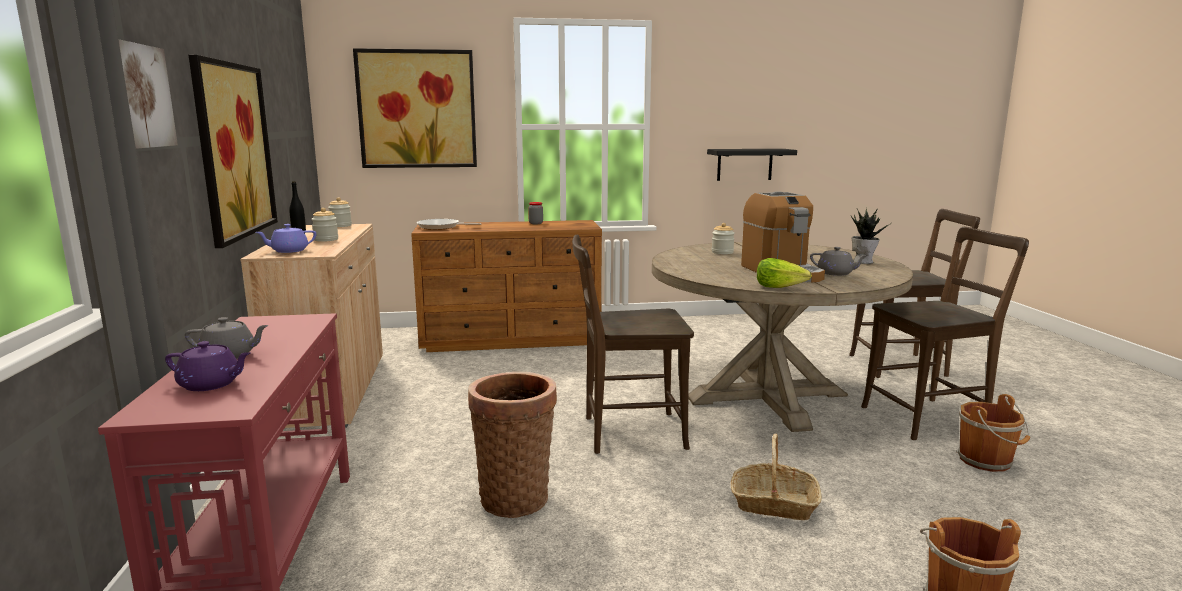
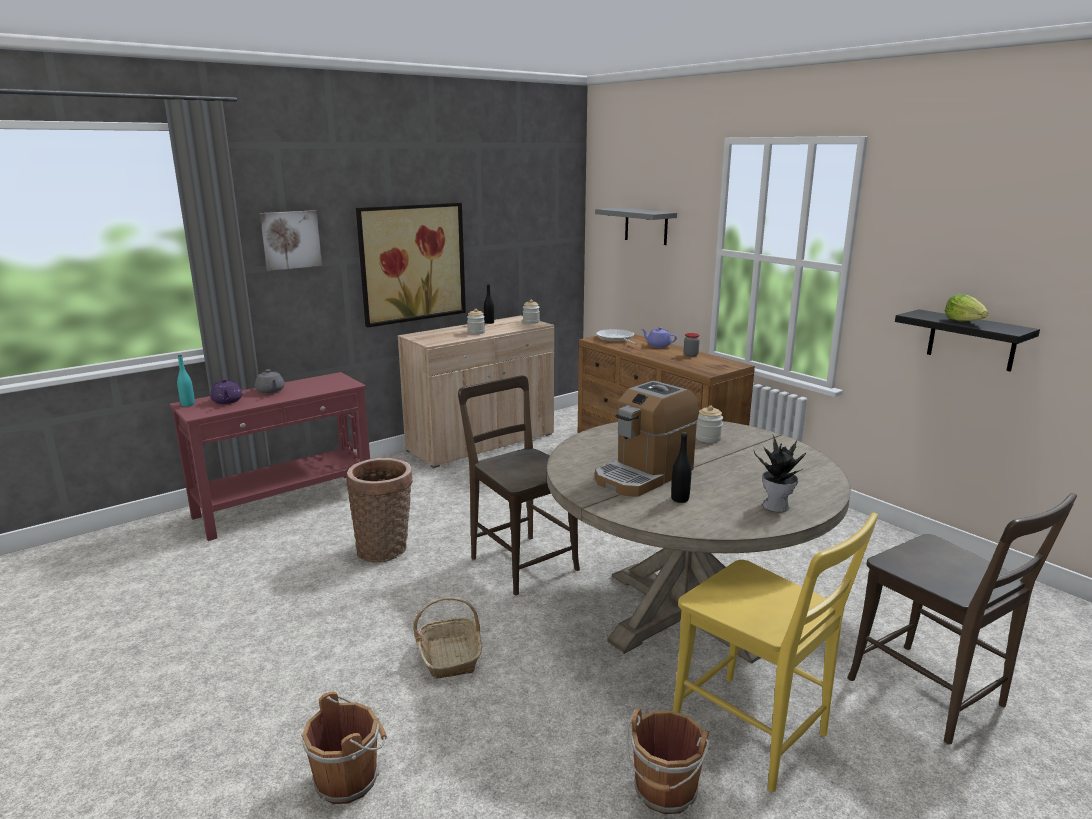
camera: 60 degrees right, 5 degrees up
purple teapot [256,224,316,253] -> purple teapot moved to [642,327,677,348]
picture [353,48,477,168] -> grey shelf [595,208,677,245]
lettuce [757,258,812,288] -> lettuce moved to [945,294,988,321]
grey teapot [810,247,868,276] -> black bottle [671,432,691,503]
brown chair [861,227,1029,440] -> yellow chair [673,513,878,792]
none -> turquoise bottle [177,355,195,407]

